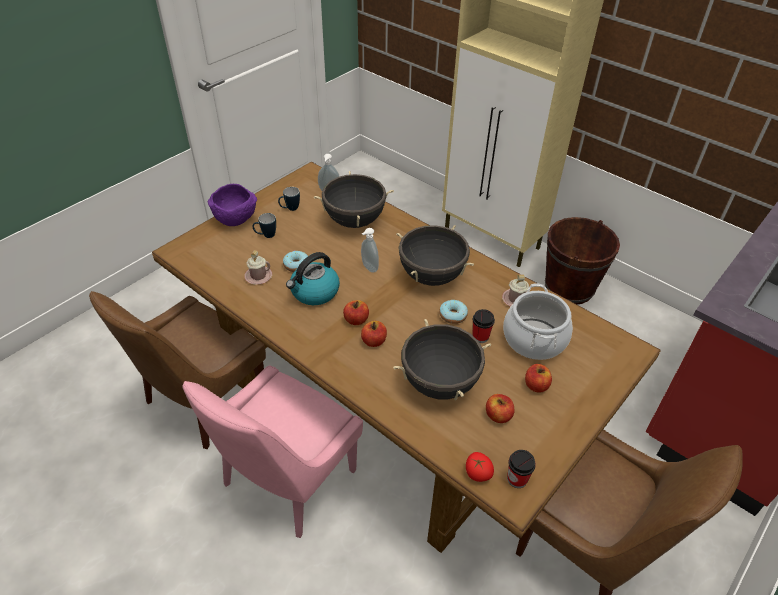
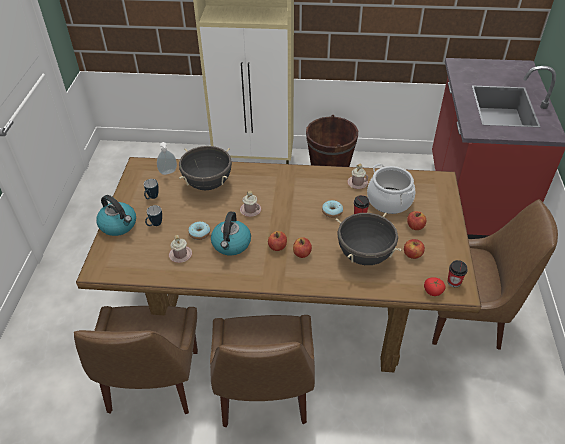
camera: 35 degrees left, 0 degrees up
pink chair [182,366,363,538] -> brown chair [210,315,315,427]
purple bowl [208,184,257,226] -> kettle [96,195,136,236]
soap dispenser [361,228,379,273] -> pink mug [240,191,261,217]
black cooking pot [396,225,474,286] -> none

